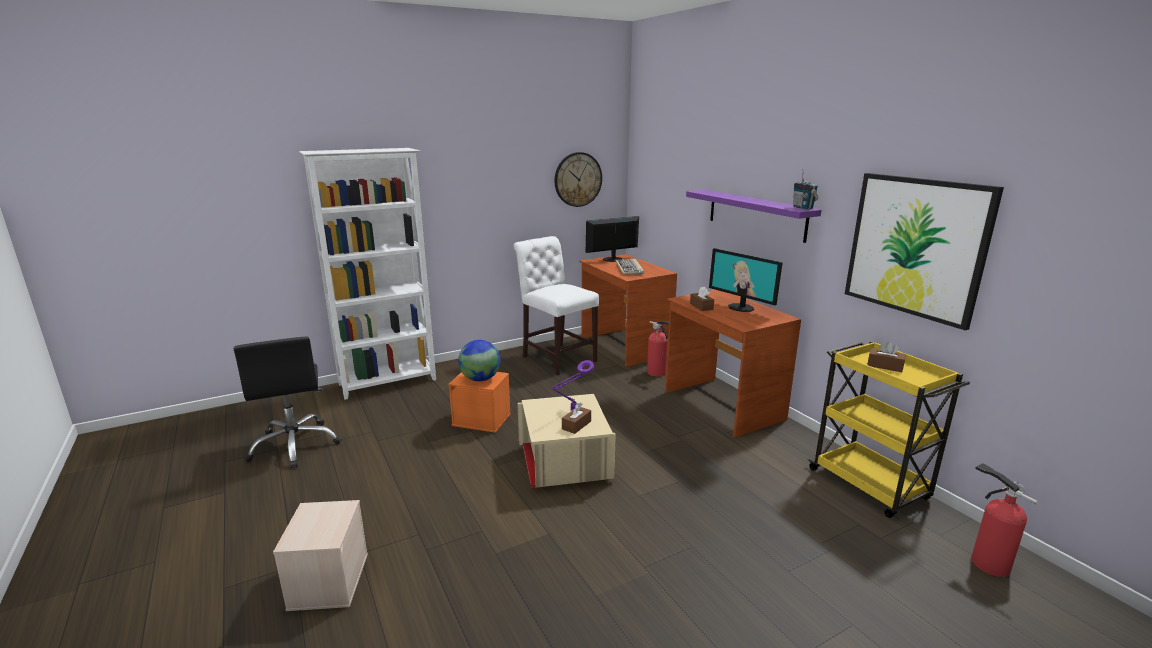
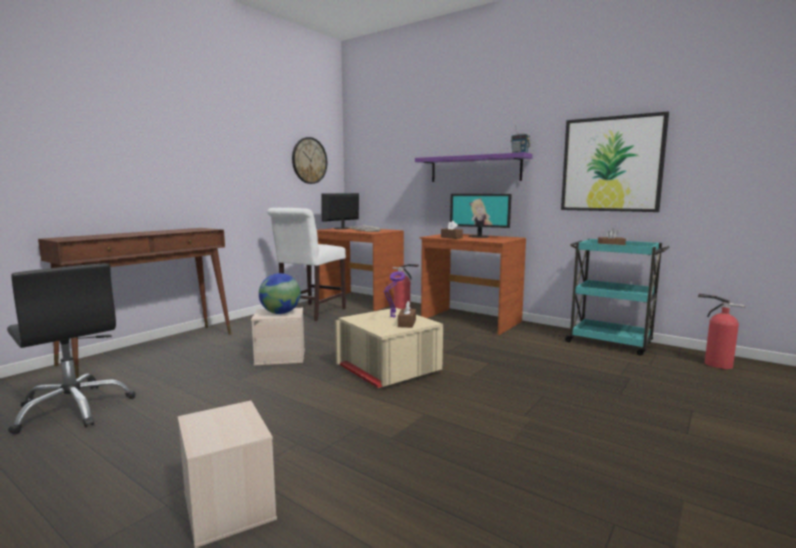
camera: 25 degrees left, 10 degrees down
white bookcase [299,148,436,400] -> brown console table [38,228,231,378]
orange storage box [448,372,511,433] -> beige storage box [251,308,305,365]
white chair [514,236,599,375] -> white chair turned 90 degrees counterclockwise [267,208,346,321]
yellow cart [808,341,970,518] -> turquoise cart [564,239,670,356]

